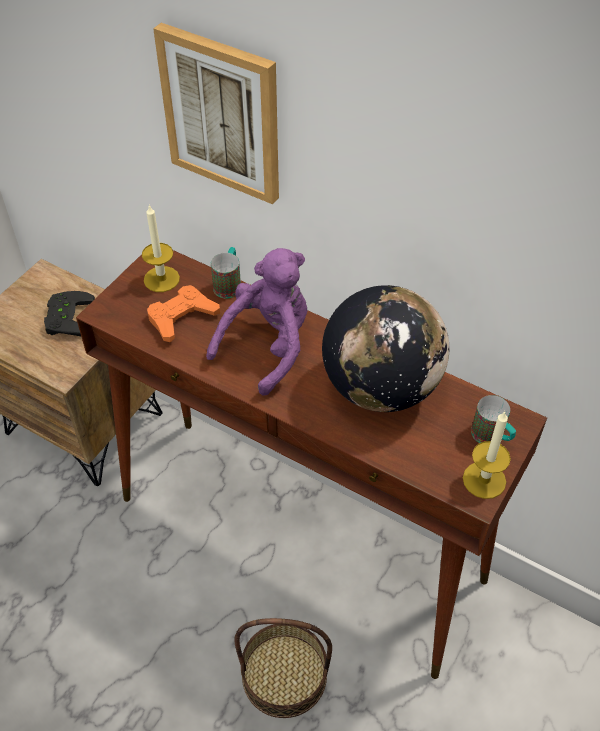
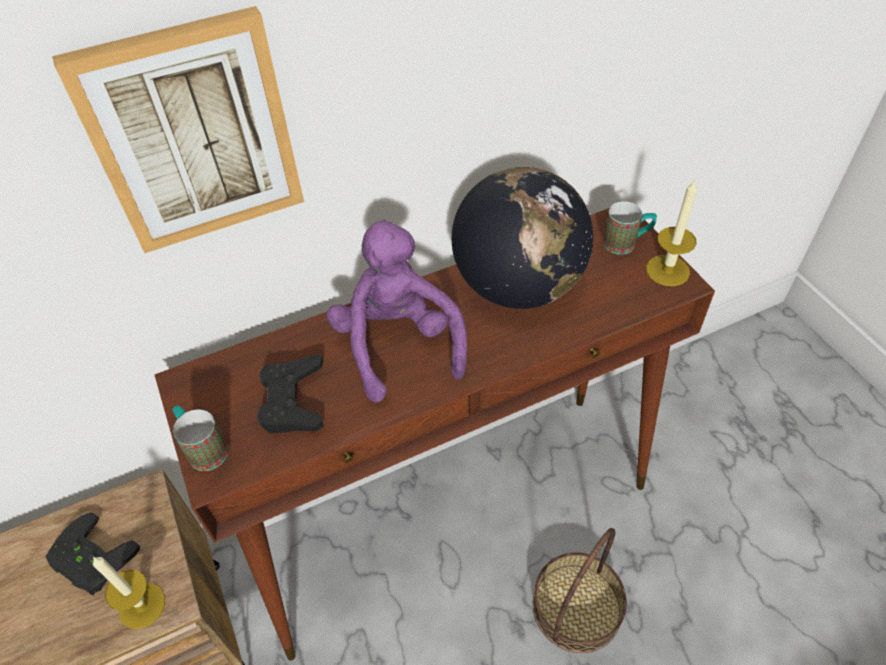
camera: 55 degrees left, 0 degrees up
candle [142,204,180,292] -> candle moved to [93,557,165,629]
orange game controller [147,285,220,342] -> black game controller [257,355,324,433]
mug [211,247,241,298] -> mug moved to [173,405,228,471]

